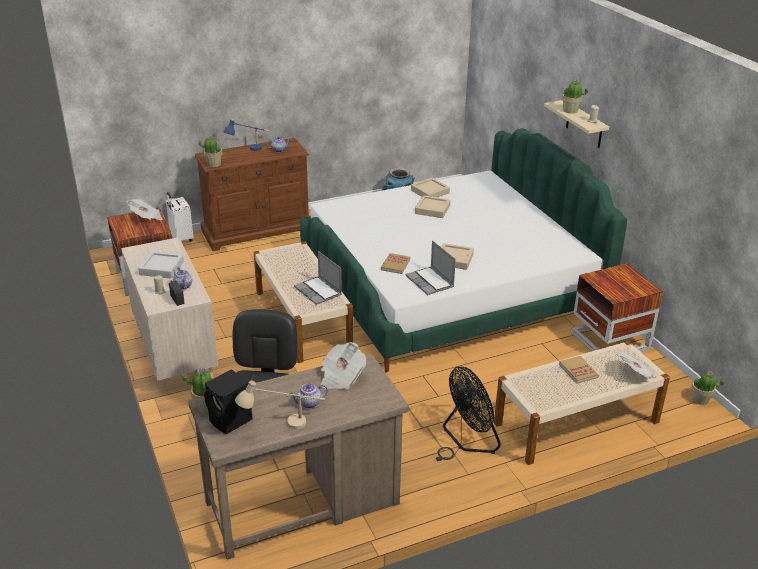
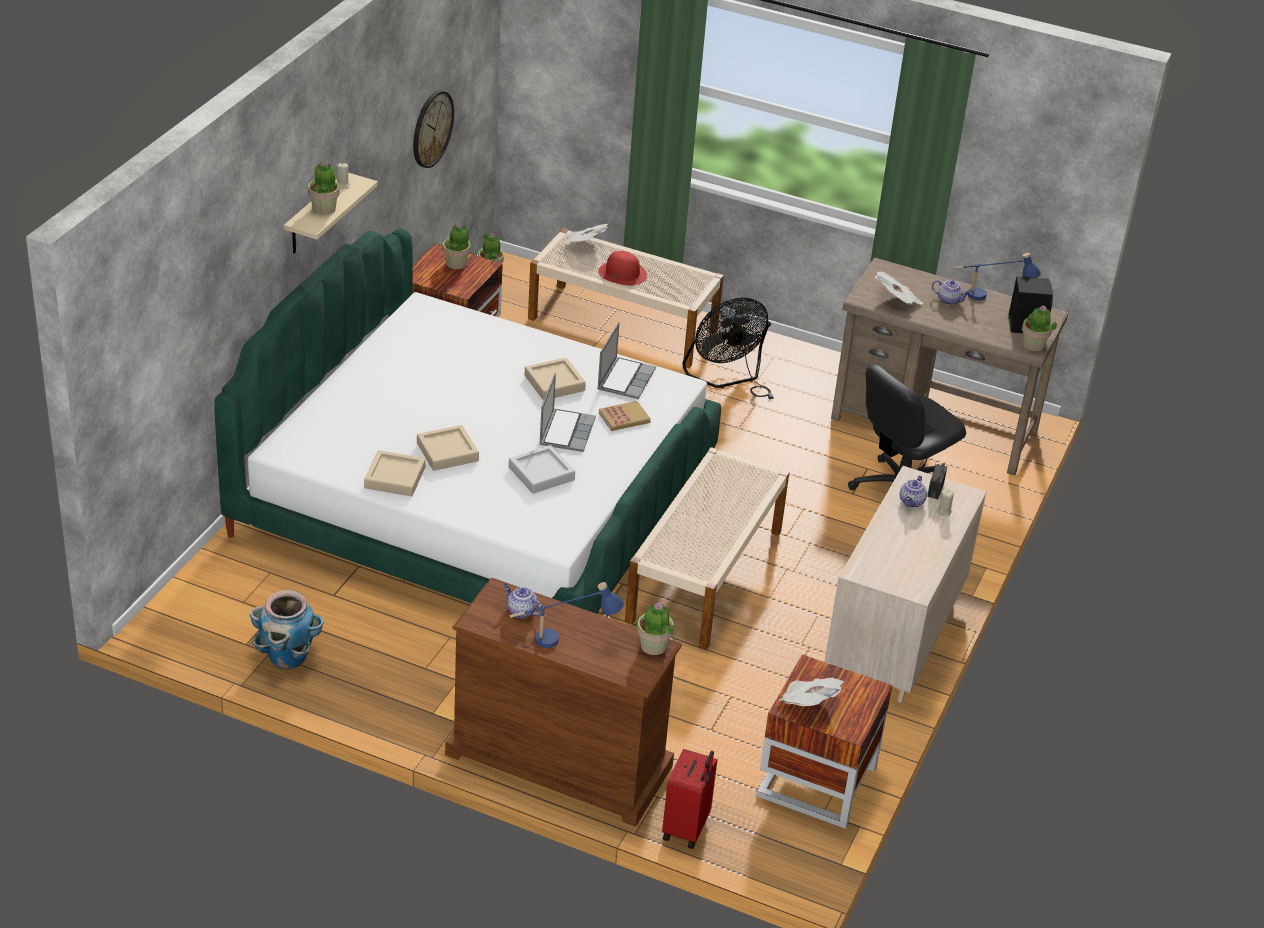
camera: 135 degrees left, 5 degrees up
grey tray [138,251,184,279] -> grey tray moved to [509,445,575,494]
white suitcase [166,192,194,242] -> red suitcase [662,749,718,849]
beige table lamp [235,381,325,429] -> blue table lamp [952,253,1041,300]
laptop [294,251,342,305] -> laptop moved to [539,373,596,452]
black fan [436,367,501,461] -> black fan turned 45 degrees clockwise [683,298,773,399]
book [559,356,599,384] -> red hat [598,251,647,286]
none -> wall clock [413,90,454,168]
none -> potted plant [443,222,471,269]

